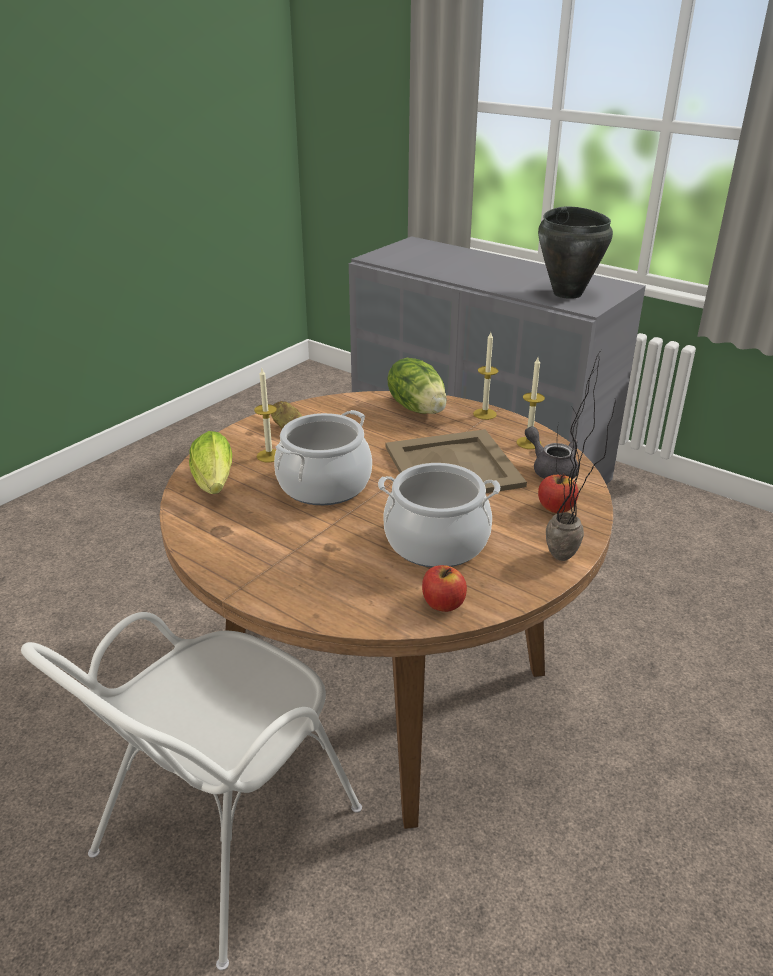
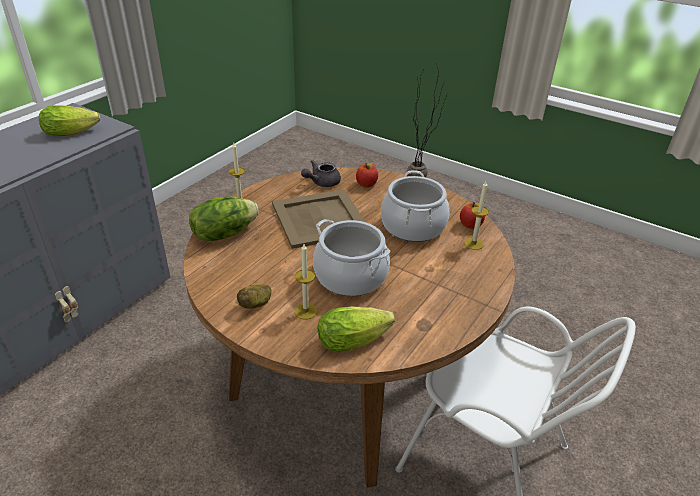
camera: 95 degrees left, 5 degrees up
candle [517,357,545,449] -> candle moved to [464,181,489,250]
black cooking pot [538,207,613,299] -> lettuce [39,105,100,136]

